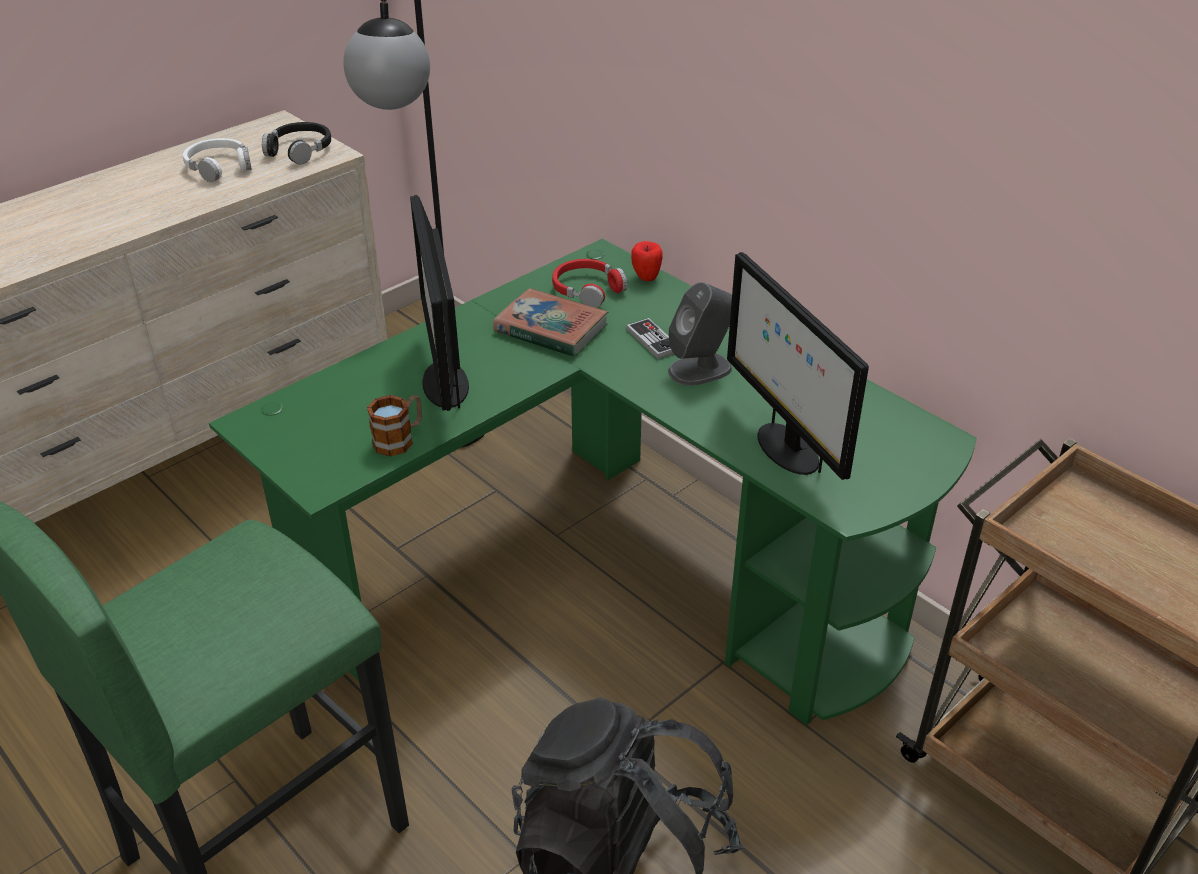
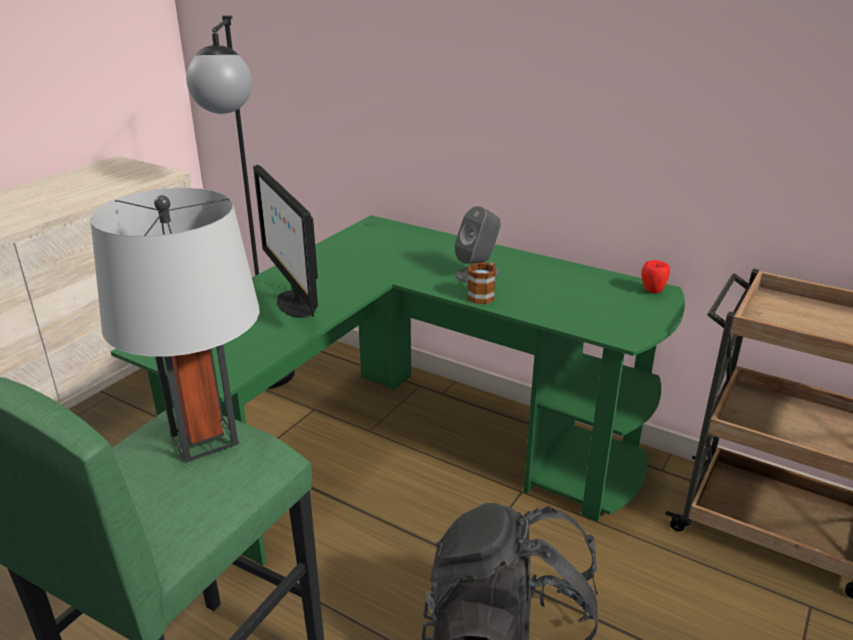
camera: 15 degrees left, 10 degrees down
white headphones [183,138,252,182] -> none
black headphones [262,122,331,164] -> none
mug [367,395,422,456] -> mug moved to [467,262,496,304]
book [493,288,608,357] -> none
red headphones [552,259,628,308] -> none
game controller [626,318,674,359] -> none
apple [631,241,663,281] -> apple moved to [641,260,670,294]
monitor [727,252,869,480] -> none
none -> grey table lamp [90,188,260,463]

